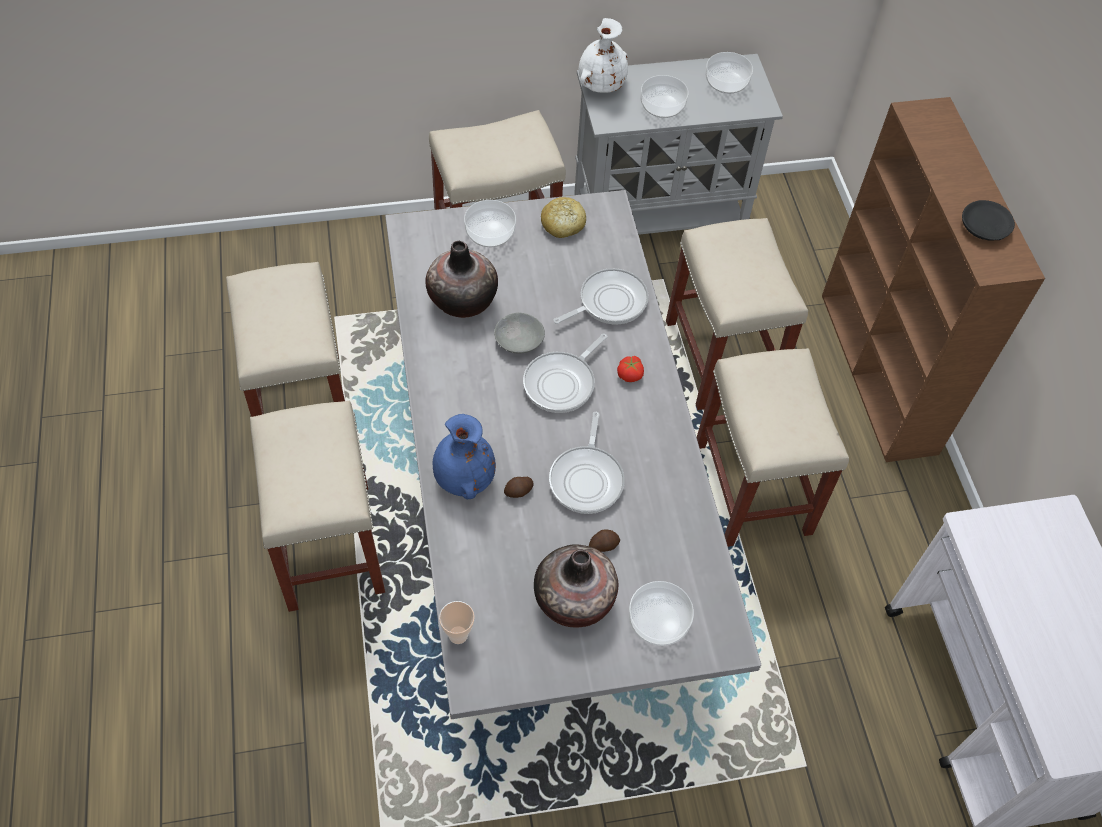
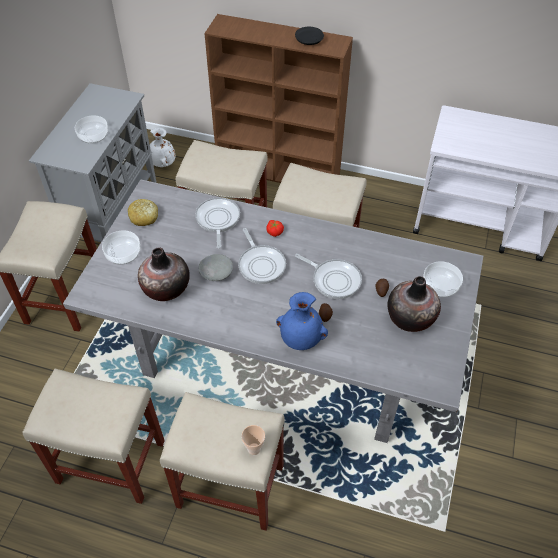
camera: 60 degrees left, 5 degrees down
cup [439,601,475,644] -> cup moved to [242,425,265,455]
white vase [579,18,628,93] -> white vase moved to [150,127,175,167]
bowl [706,52,753,94] -> none

